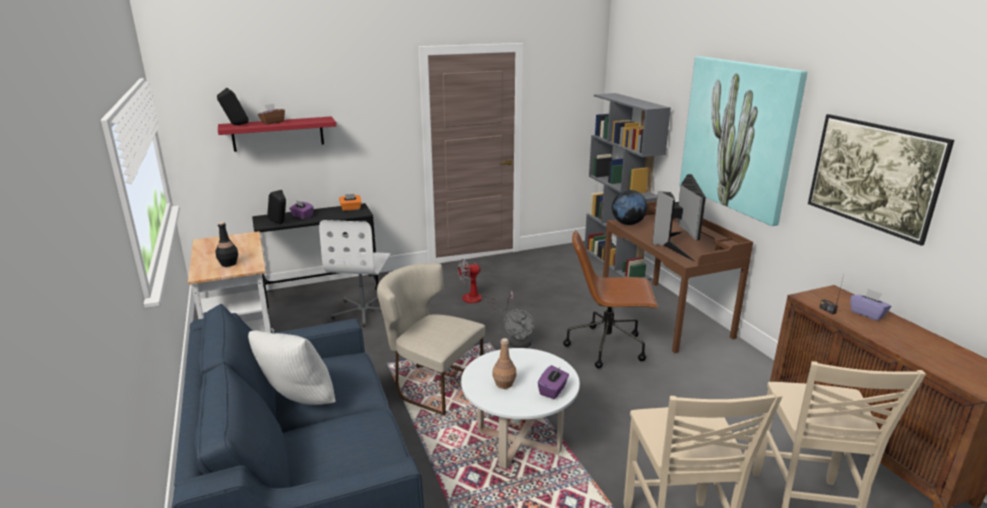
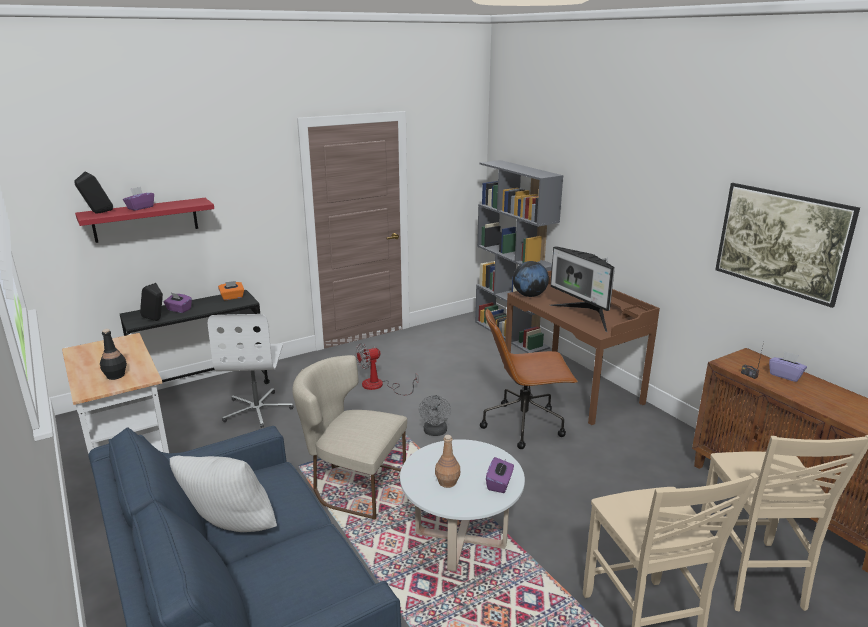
camera: 10 degrees left, 0 degrees up
brown tissue box [258,104,285,124] -> purple tissue box [123,187,154,211]
monitor [652,174,706,262] -> monitor turned 150 degrees clockwise [550,246,615,332]
picture [680,56,808,226] -> none

